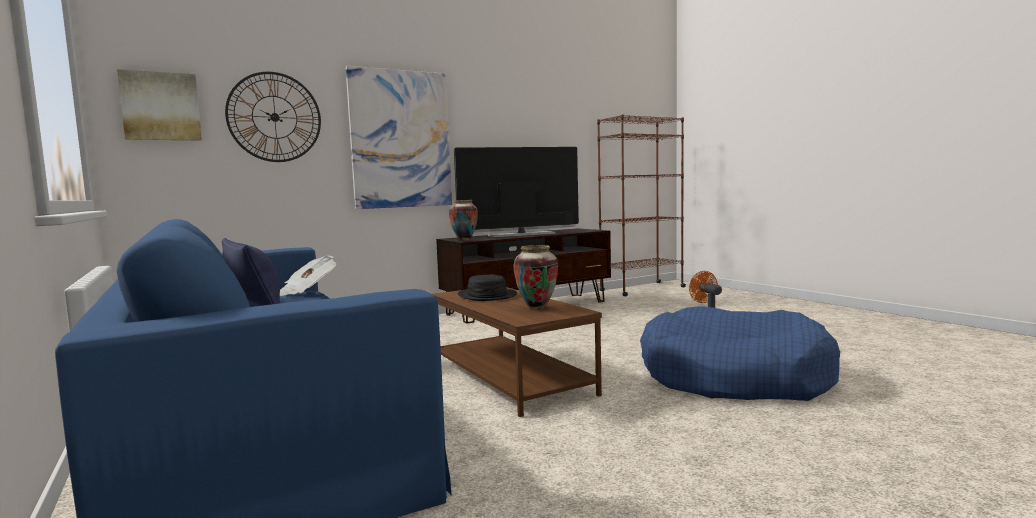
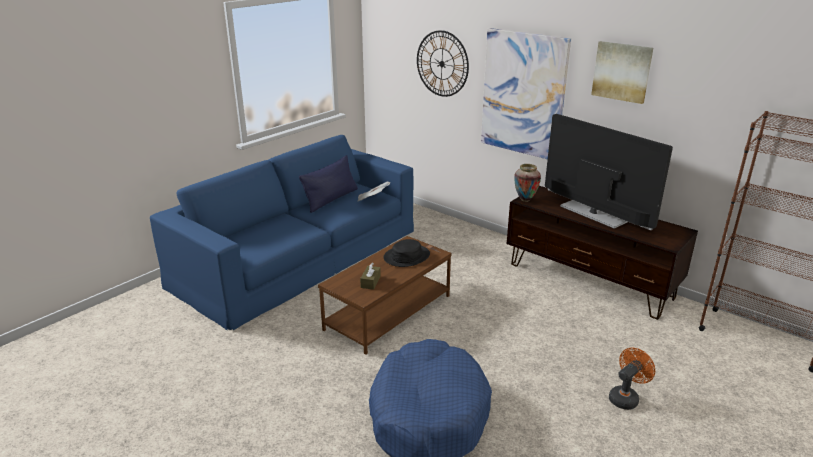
camera: 70 degrees right, 20 degrees up
picture [117,69,202,141] -> picture moved to [591,41,653,104]
vase [513,245,558,310] -> brown tissue box [360,263,381,290]

